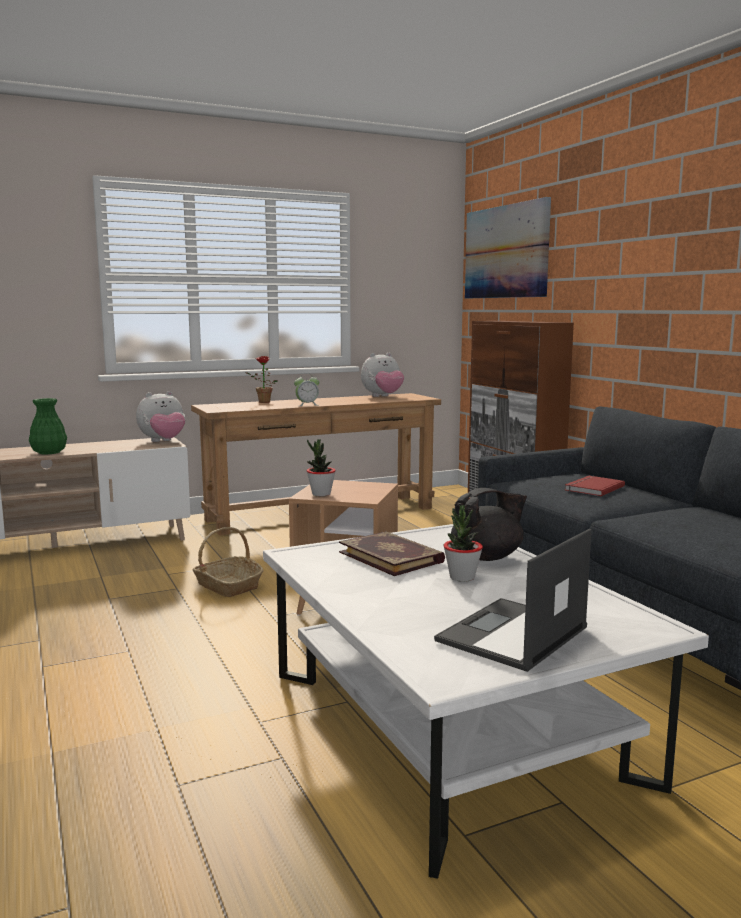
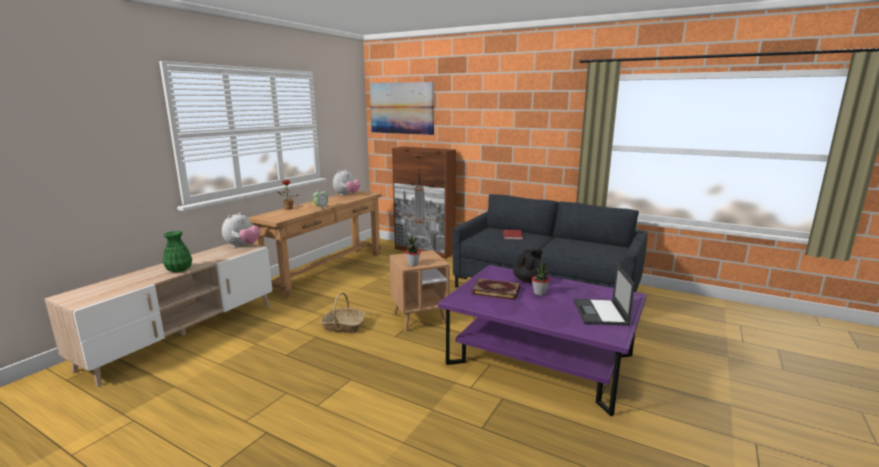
camera: 35 degrees left, 5 degrees up
white coffee table [263,524,709,879] -> purple coffee table [438,265,647,416]

